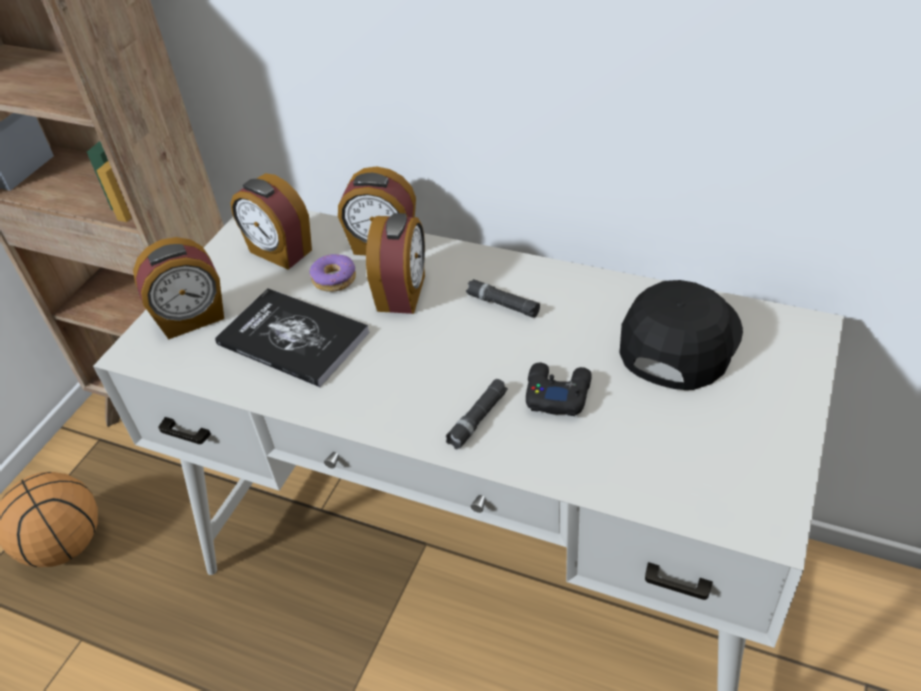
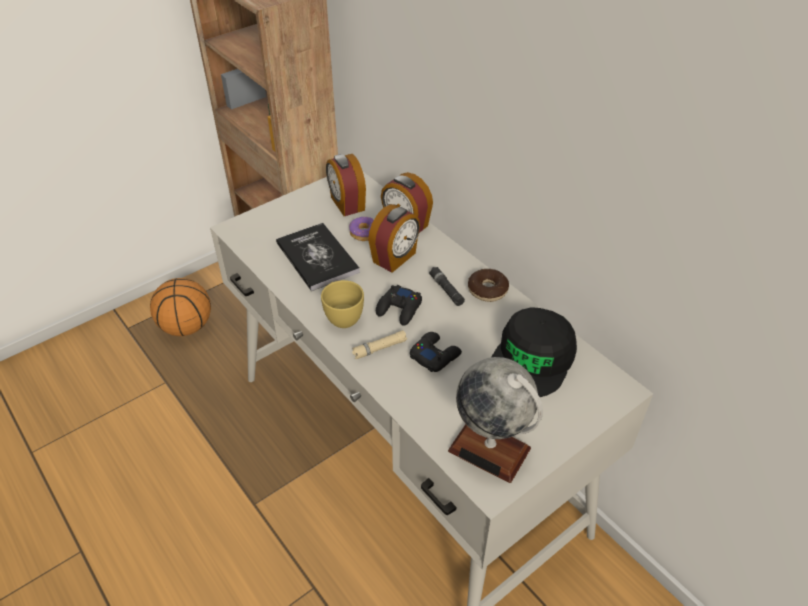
camera: 25 degrees right, 0 degrees up
alarm clock [133,237,224,339] -> none
black flashlight [445,379,508,449] -> beige flashlight [352,330,407,359]
black cap [619,280,743,390] -> black cap turned 150 degrees clockwise [492,307,577,397]
none -> yellow cup [321,280,364,328]
none -> black game controller [376,285,422,326]
none -> globe [448,357,543,483]
none -> donut [468,269,509,302]

